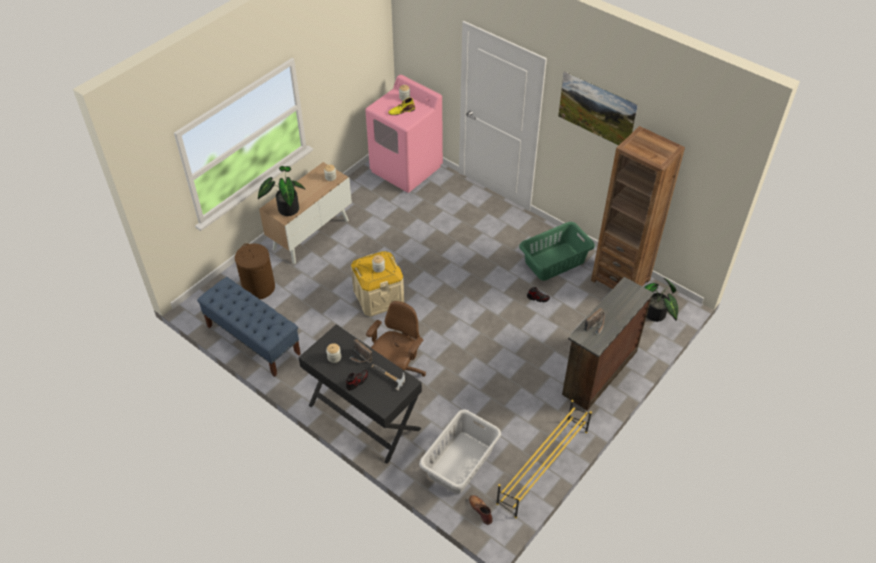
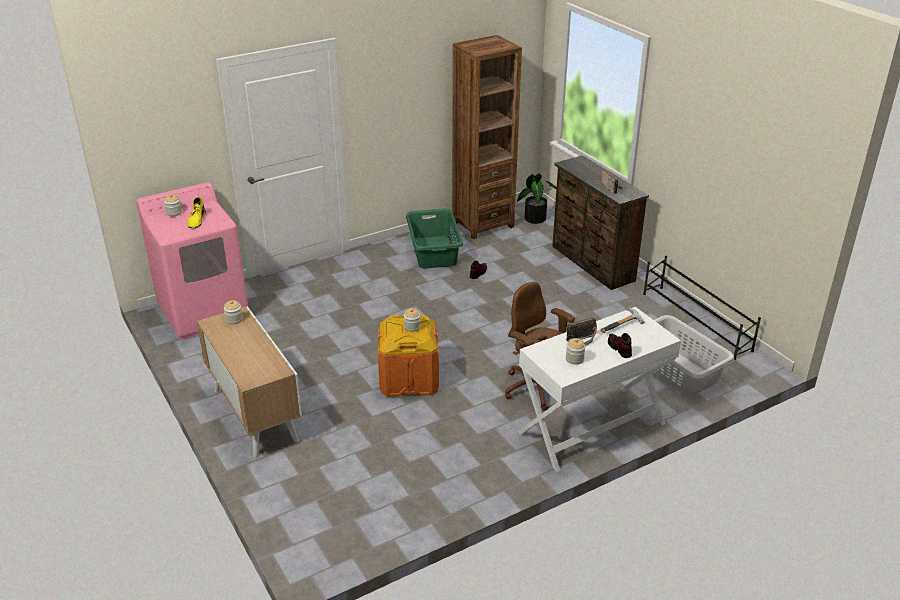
camera: 70 degrees left, 15 degrees down
blue bench [197,277,301,377] -> none
brown laundry basket [235,243,275,299] -> none
potted plant [258,166,306,216] -> none
black desk [298,324,422,464] -> white desk [517,307,681,472]
beige storage box [351,251,404,317] -> orange storage box [378,314,439,397]
brown boot [469,495,493,525] -> none
yellow shoe rack [496,400,592,518] -> black shoe rack [643,256,761,360]
picture [558,71,638,146] -> none

